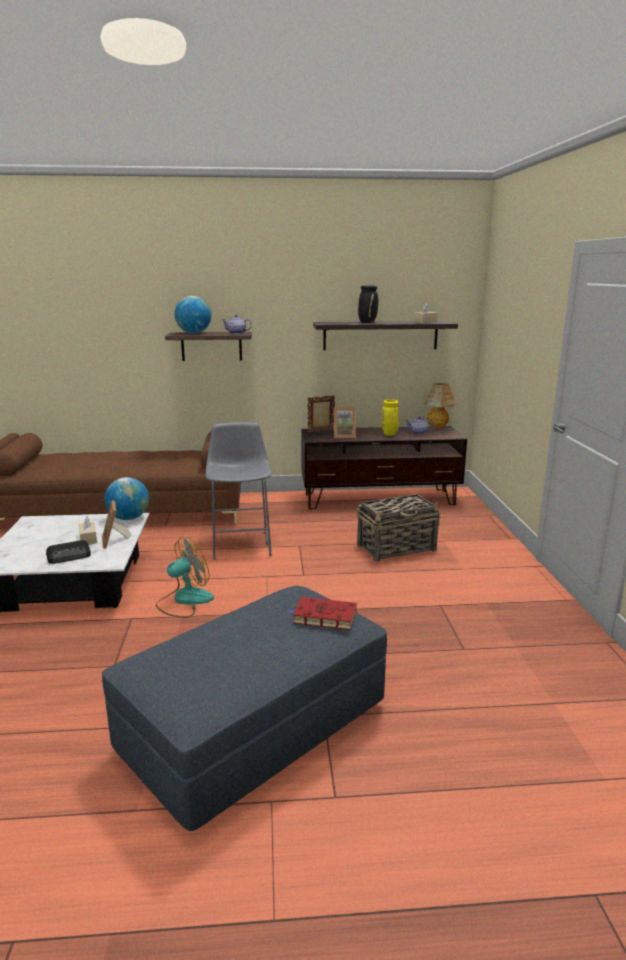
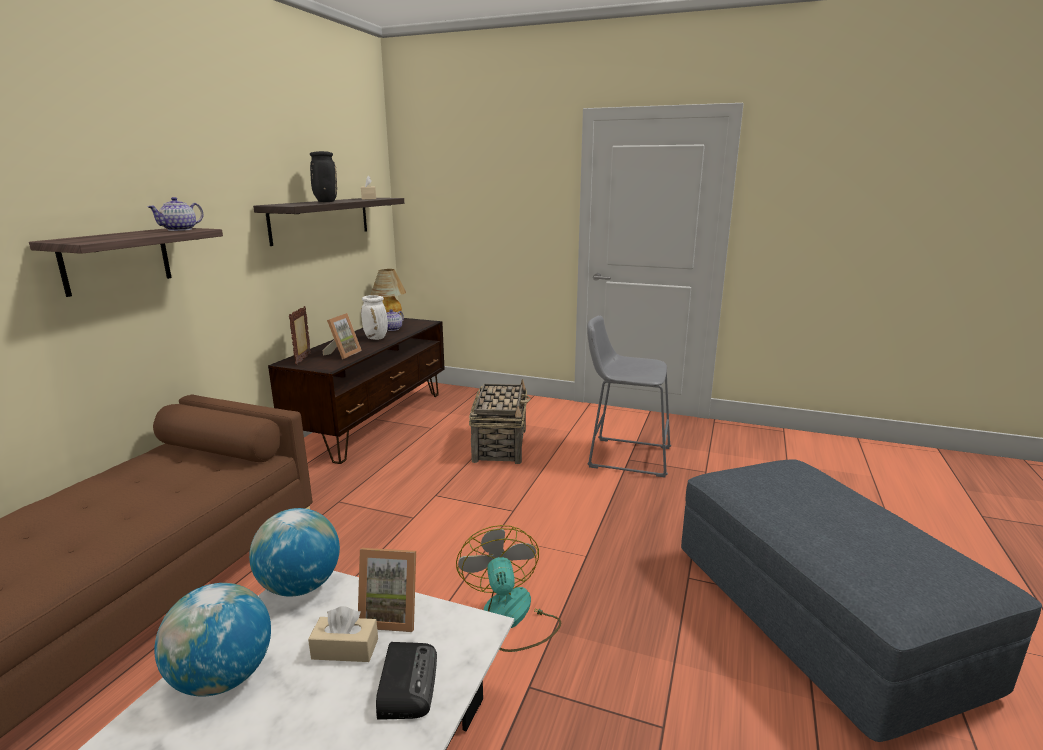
camera: 65 degrees left, 0 degrees up
globe [175,296,211,334] -> globe moved to [154,583,271,696]
grey stool [206,422,272,560] -> grey stool moved to [587,315,671,477]
red book [287,597,357,630] -> none
yellow vase [382,399,399,436] -> white vase [361,295,388,340]

